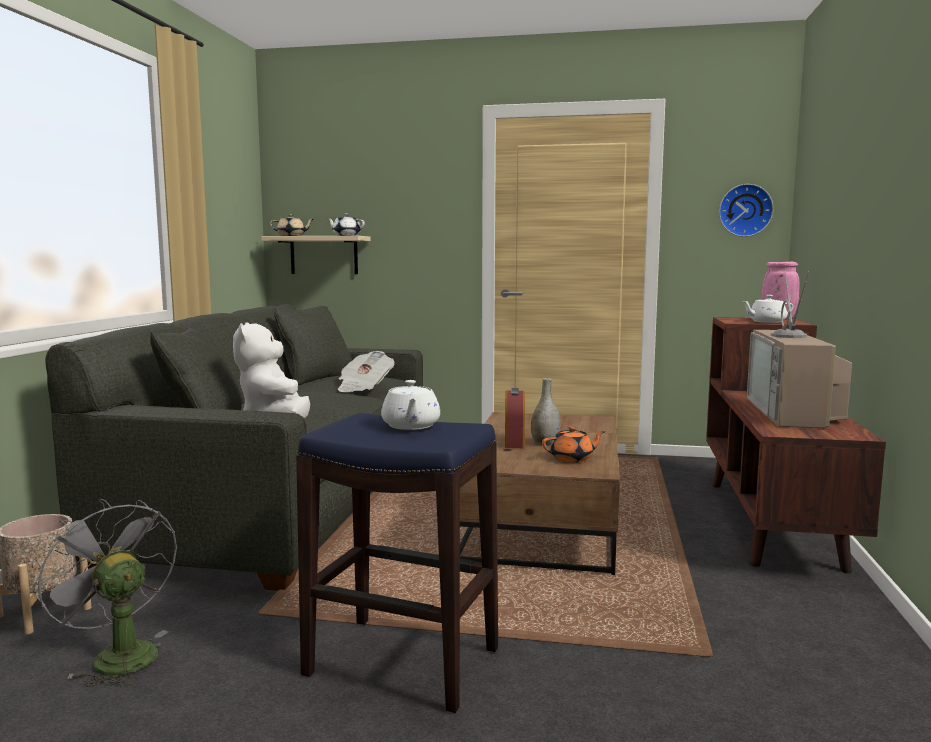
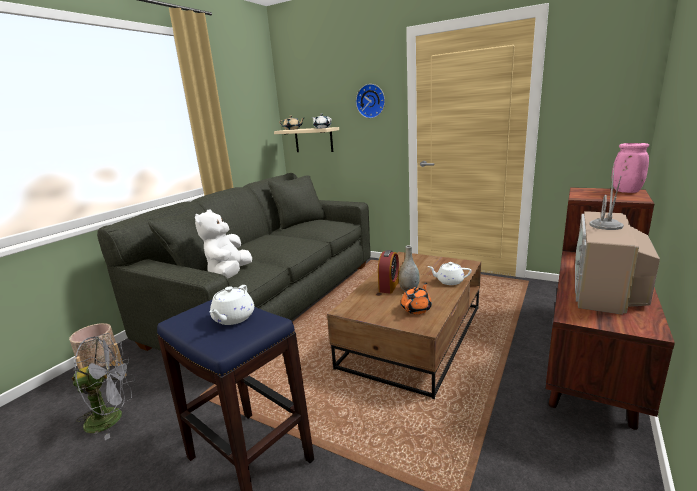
camera: 20 degrees right, 10 degrees up
grey fan [33,499,177,687] -> grey fan turned 105 degrees clockwise [72,333,135,440]
newspaper [338,351,395,392] -> none
orange teapot [542,426,605,462] -> orange teapot turned 60 degrees counterclockwise [401,283,432,314]
wall clock [719,184,774,237] -> wall clock moved to [356,84,385,118]
white teapot [742,295,793,323] -> white teapot moved to [427,262,471,285]

